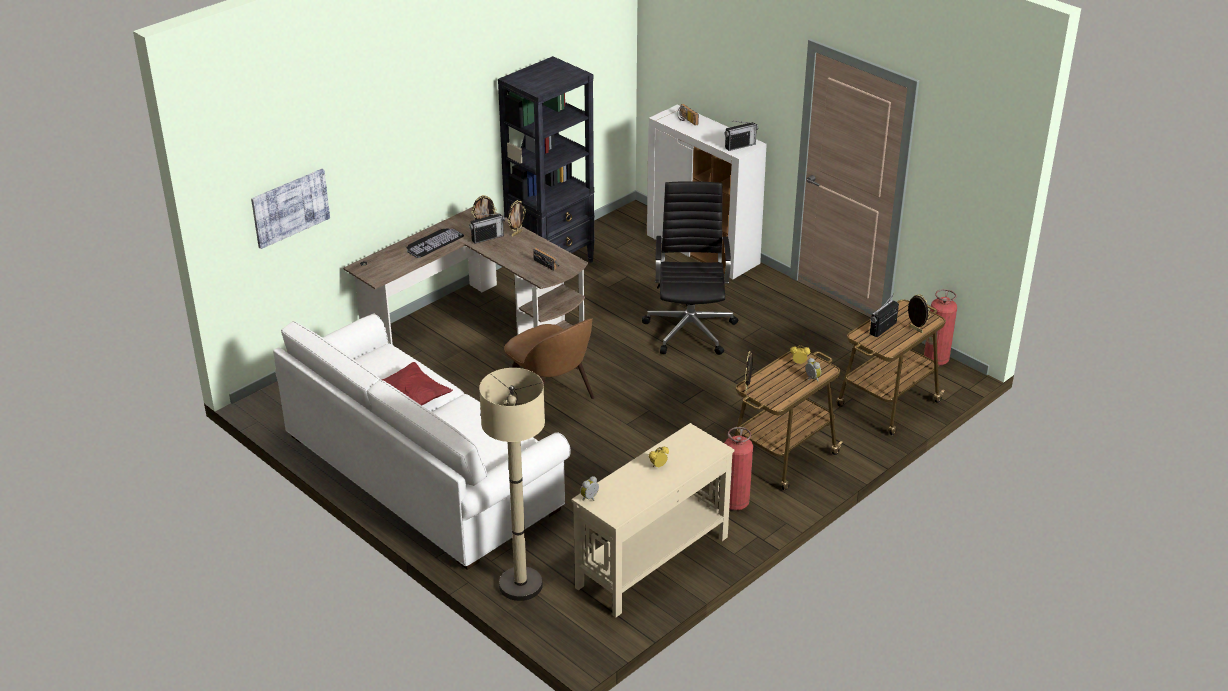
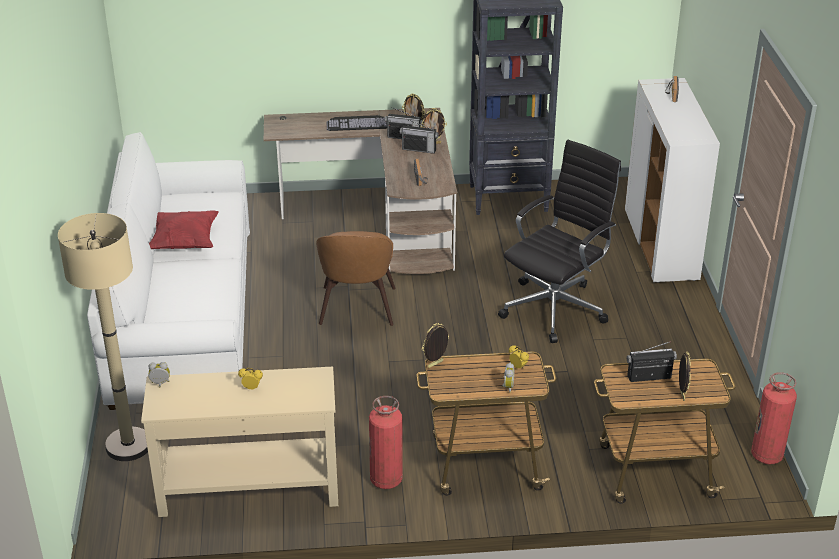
camera: 40 degrees right, 0 degrees up
picture [251,169,330,249] -> none
radio [724,121,758,151] -> radio moved to [400,119,439,154]

